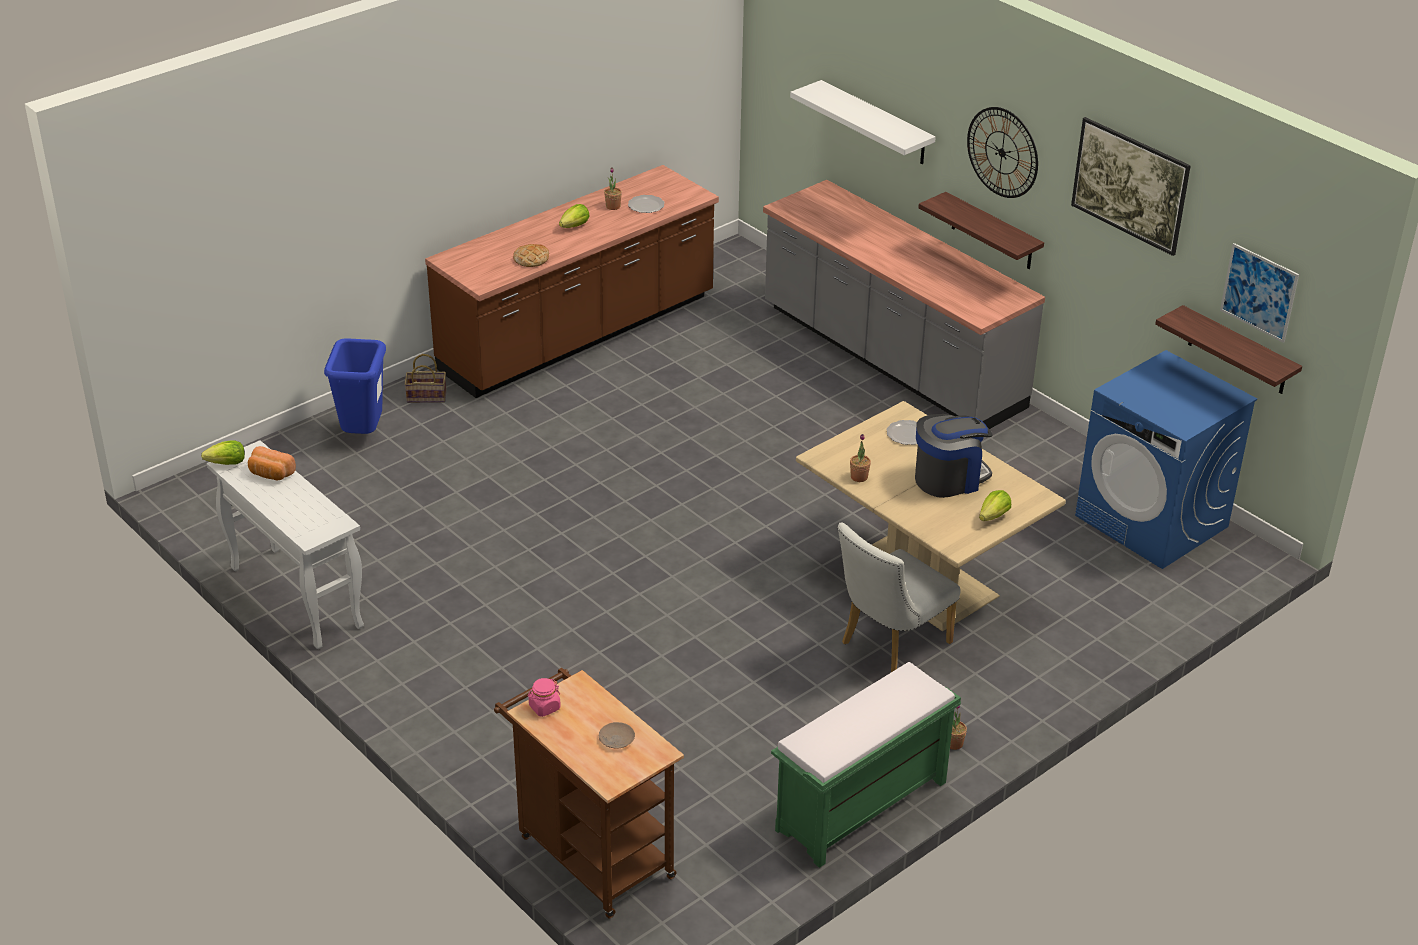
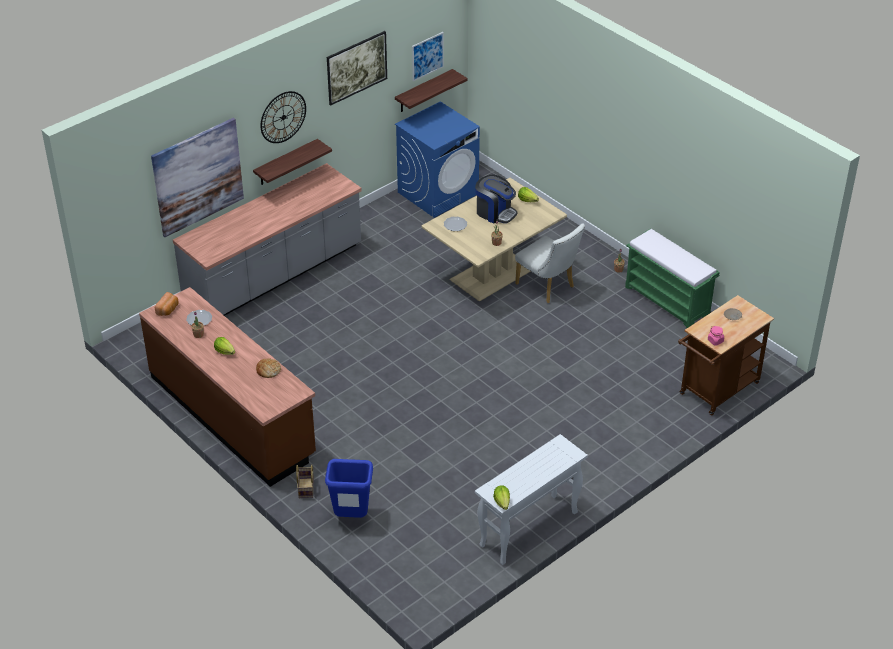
camera: 90 degrees left, 5 degrees up
bread [248,446,296,480] -> bread moved to [155,292,179,316]
white shelf [790,80,936,164] -> picture [151,118,244,237]
coffee machine [915,414,992,498] -> coffee machine turned 150 degrees clockwise [475,175,518,224]

